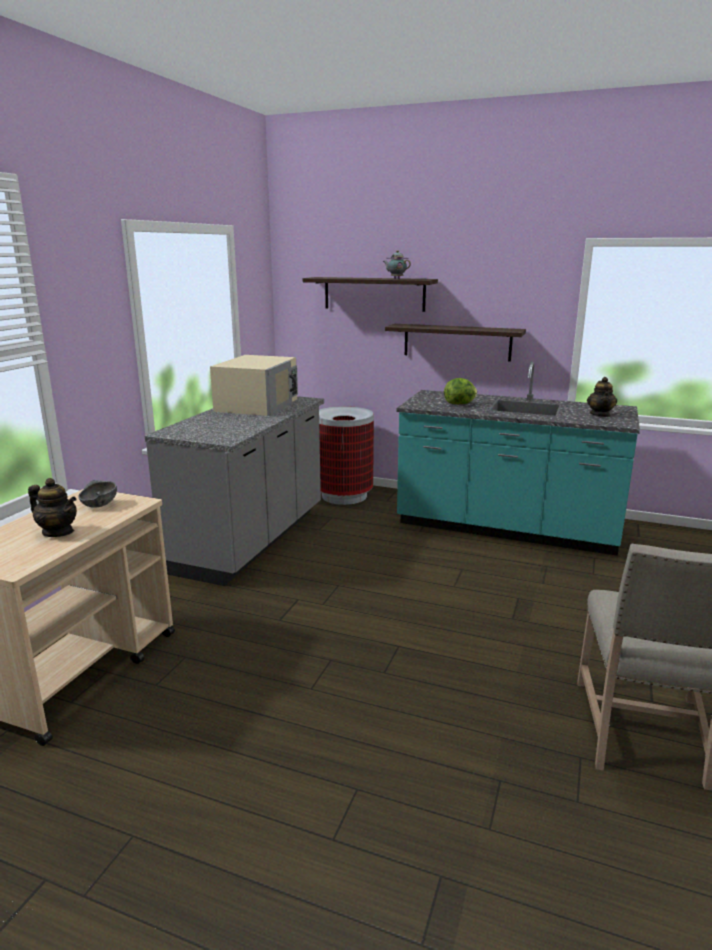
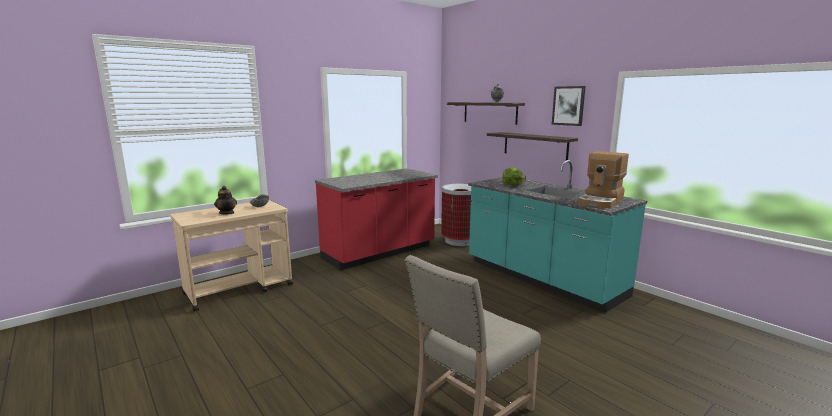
camera: 30 degrees right, 5 degrees down
grey counter [145,396,324,586] -> red counter [315,168,438,270]
beige microwave [210,355,298,416] -> none
teapot [587,377,617,417] -> coffee machine [578,151,629,208]
none -> picture [552,86,586,126]

